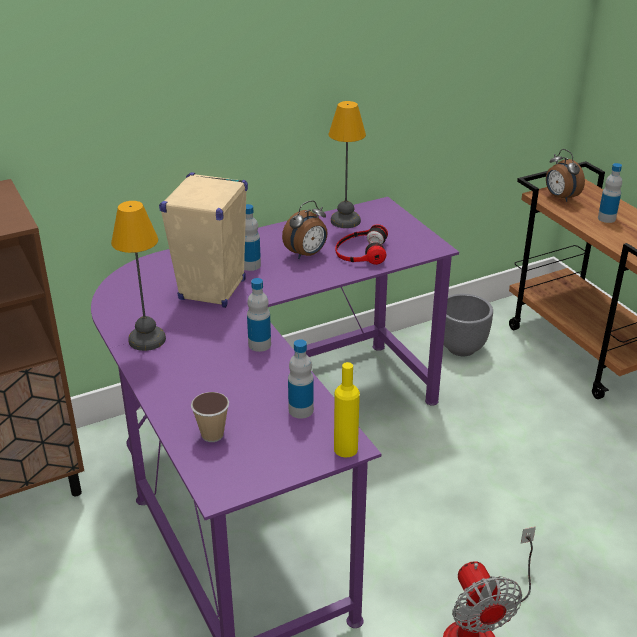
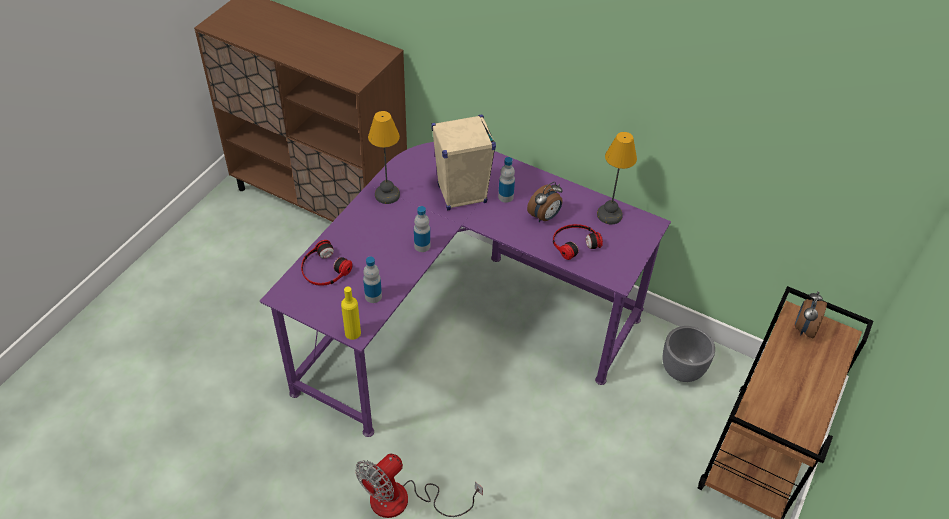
camera: 55 degrees right, 15 degrees up
cup [191,392,229,442] -> headphones [301,240,353,286]
alarm clock [282,200,327,259] -> alarm clock turned 60 degrees counterclockwise [527,182,563,222]
bottle [598,163,622,223] -> none

